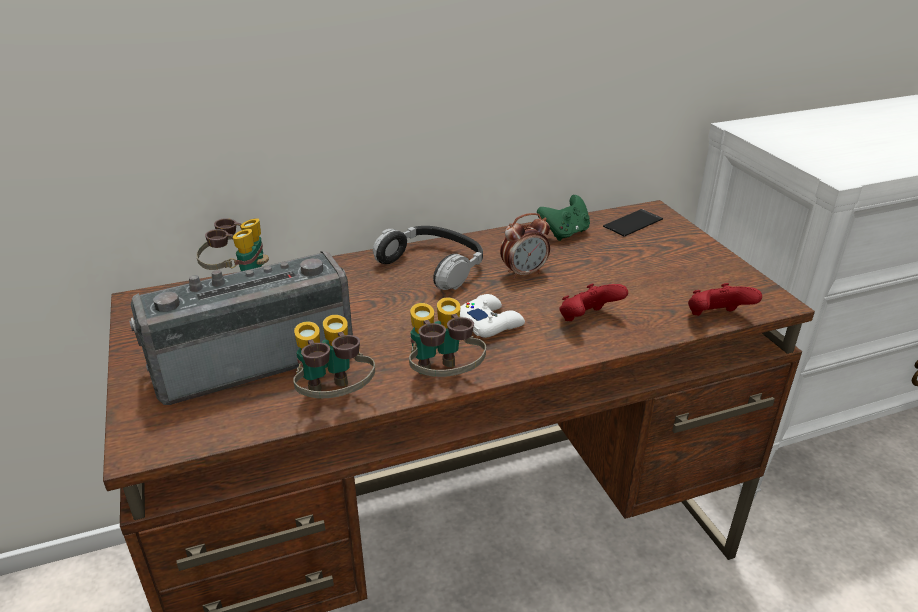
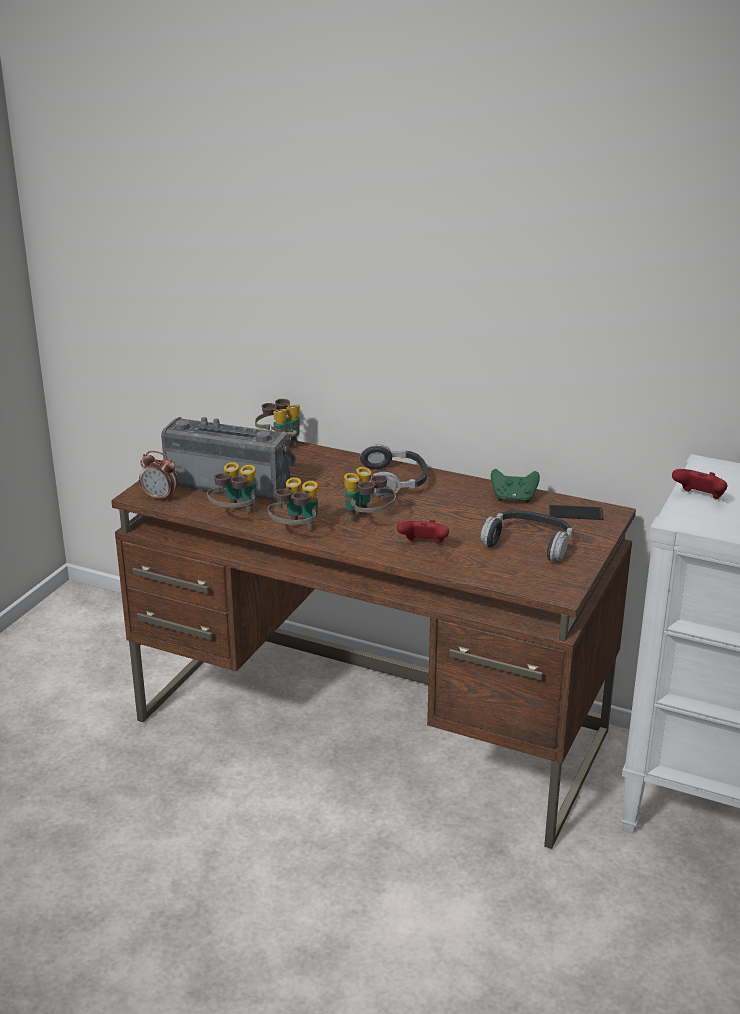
camera: 45 degrees right, 5 degrees down
white game controller [460,294,525,338] -> binoculars [344,467,396,522]
alarm clock [500,213,550,279] -> alarm clock moved to [139,451,178,502]
red game controller [688,283,762,316] -> red game controller moved to [672,469,727,499]
none -> headphones [480,510,572,562]

